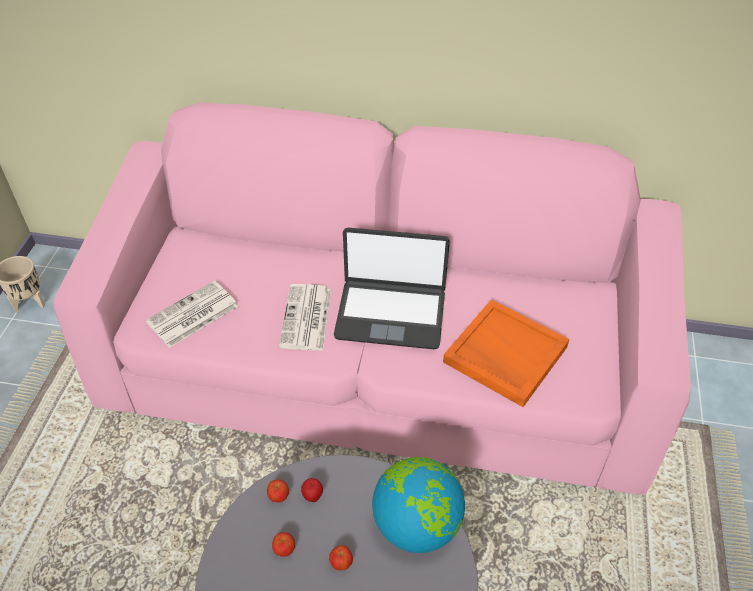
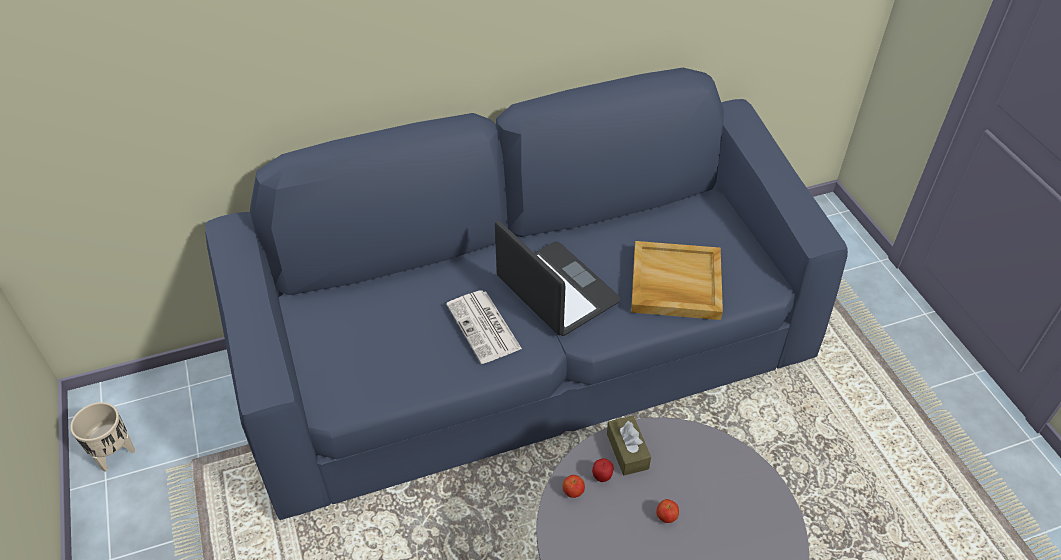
camera: 30 degrees left, 0 degrees up
pink sofa [54,102,691,495] -> blue sofa [205,68,848,520]
newspaper [146,281,238,348] -> none
apple [272,532,295,557] -> none
laptop [334,228,450,349] -> laptop turned 105 degrees counterclockwise [495,220,621,336]
globe [372,457,465,553] -> none
orange tray [443,299,570,407] -> beige tray [631,241,723,320]
none -> brown tissue box [607,416,651,476]

